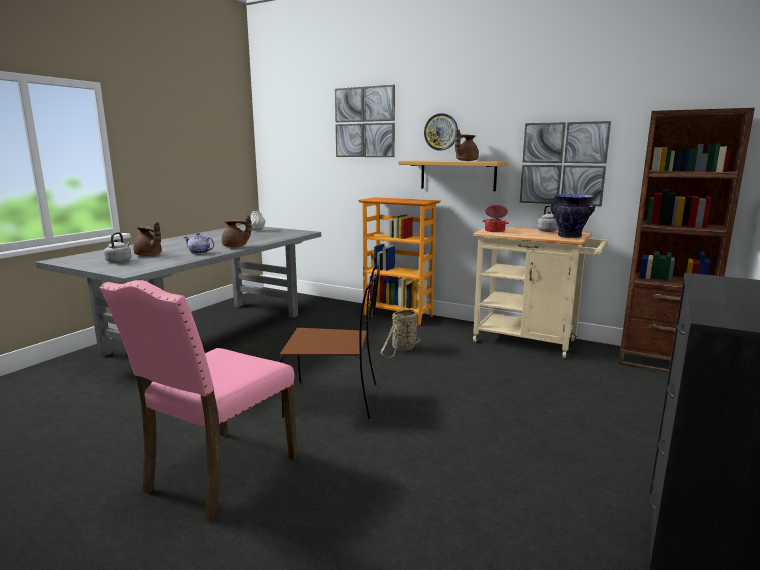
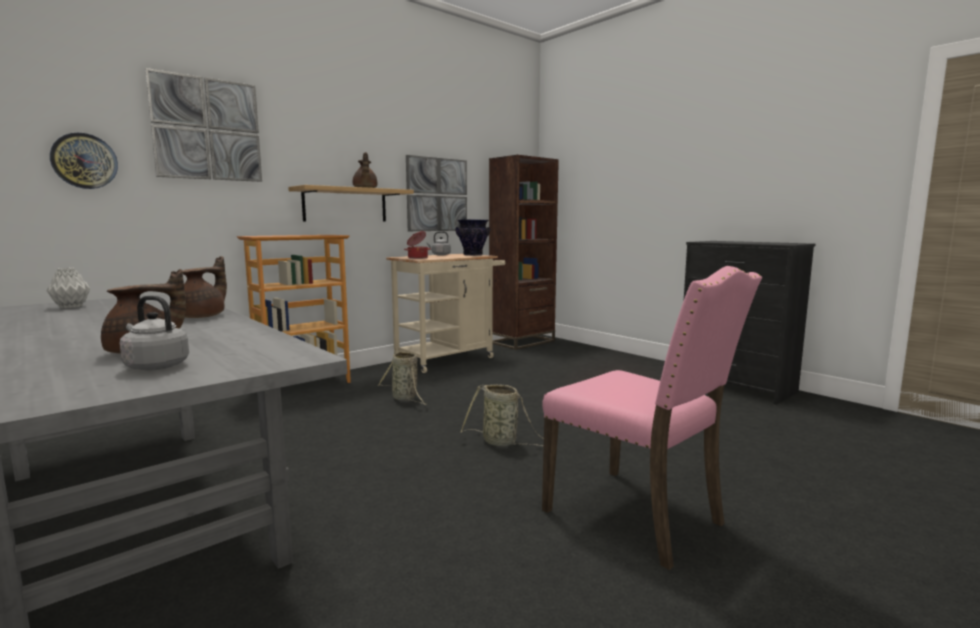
camera: 70 degrees left, 5 degrees down
teapot [184,233,214,254] -> none
brown chair [280,265,380,419] -> basket [461,384,544,446]
wall clock [424,113,458,150] -> wall clock moved to [50,133,118,189]

